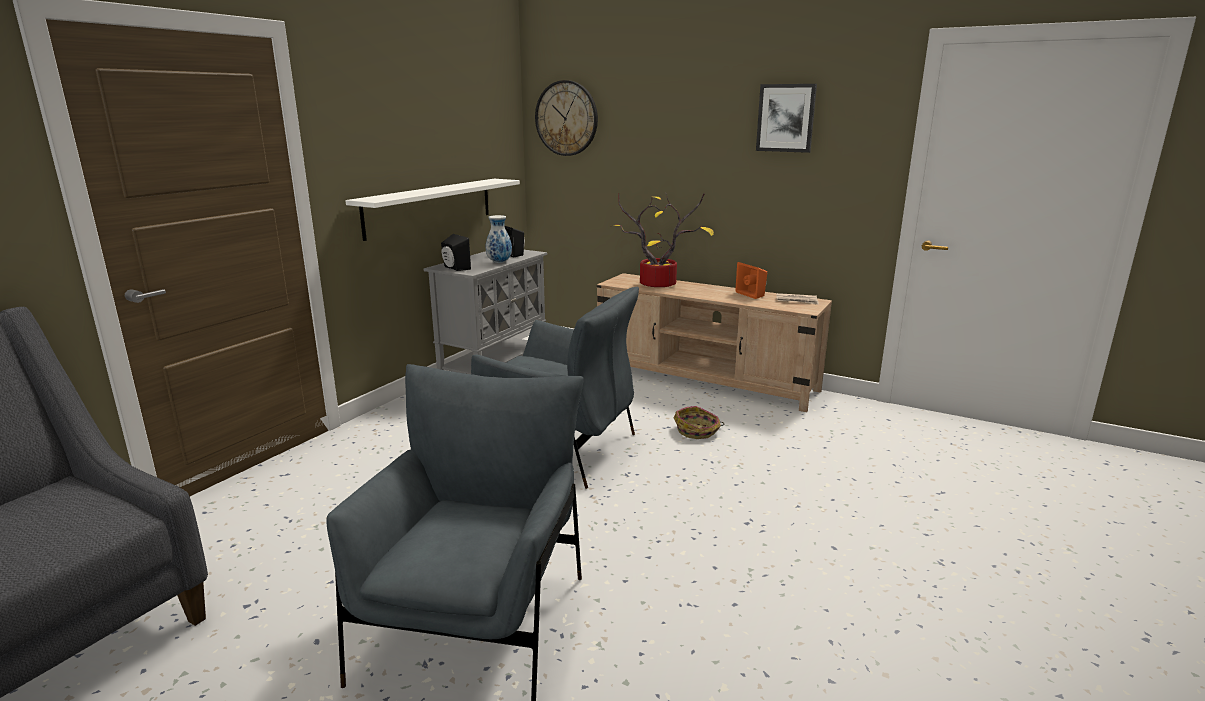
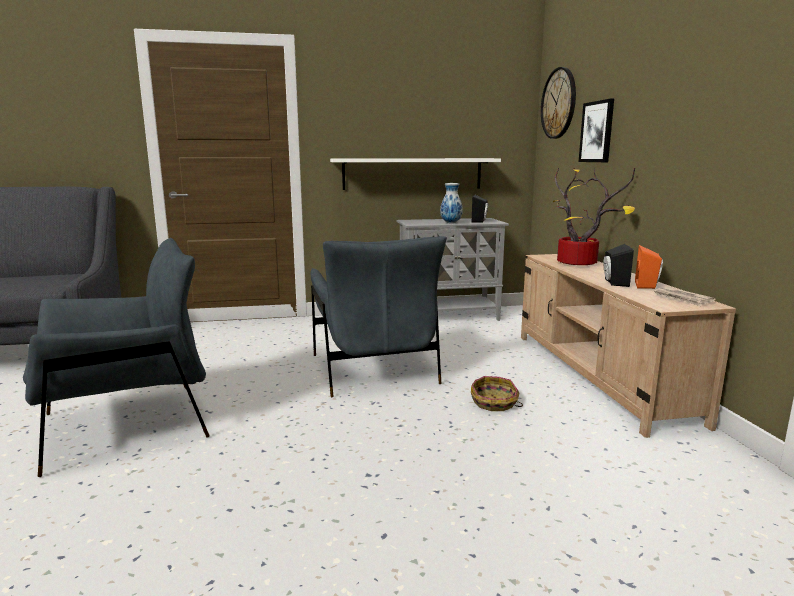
camera: 50 degrees right, 5 degrees down
black speaker [441,234,471,271] -> black speaker moved to [604,244,634,287]
picture [756,84,817,153] -> picture moved to [579,99,614,162]

